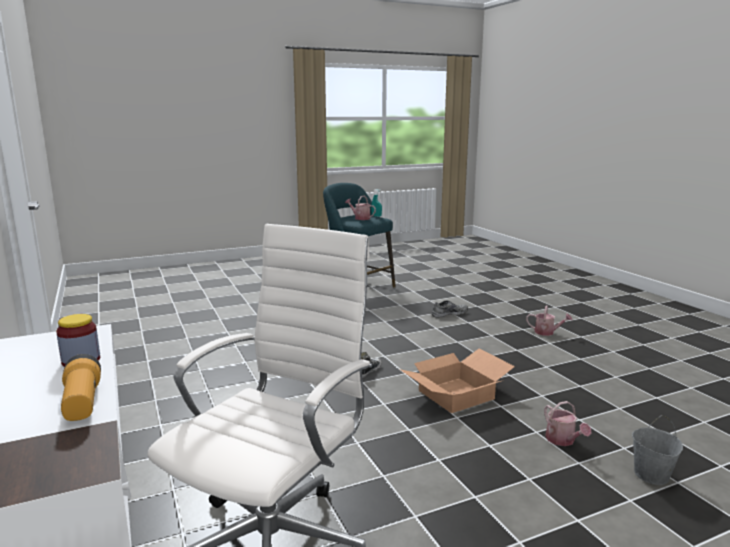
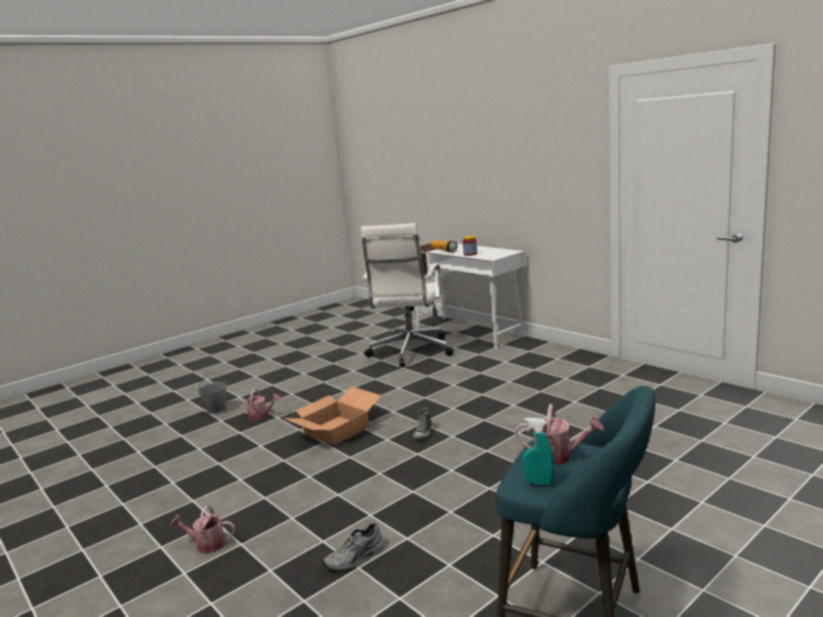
camera: 165 degrees right, 0 degrees up
watering can [544,401,591,446] -> watering can turned 135 degrees clockwise [238,389,281,421]

